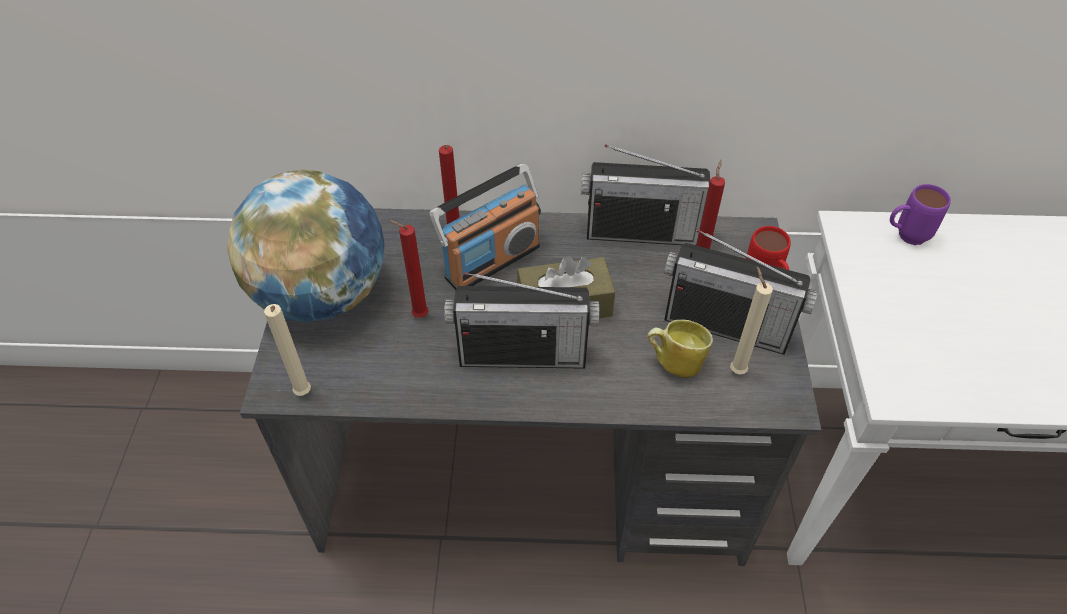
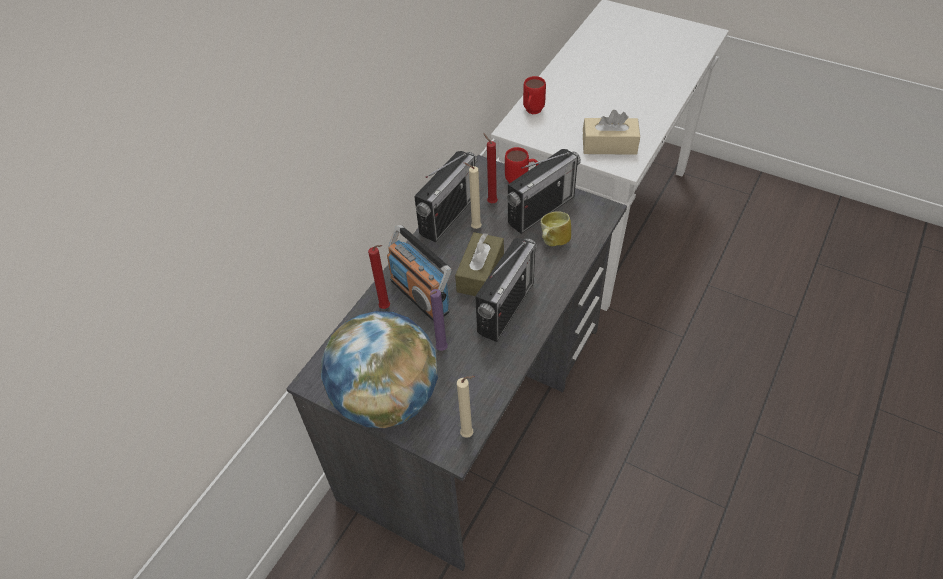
camera: 60 degrees left, 0 degrees up
red candle [389,220,429,318] -> purple candle [430,289,448,351]
radio [430,164,541,290] -> radio turned 150 degrees clockwise [387,225,451,322]
beige candle [730,266,773,374] -> beige candle moved to [464,162,482,229]
purple mug [890,184,951,245] -> red mug [523,76,546,114]
none -> beige tissue box [583,110,640,155]

